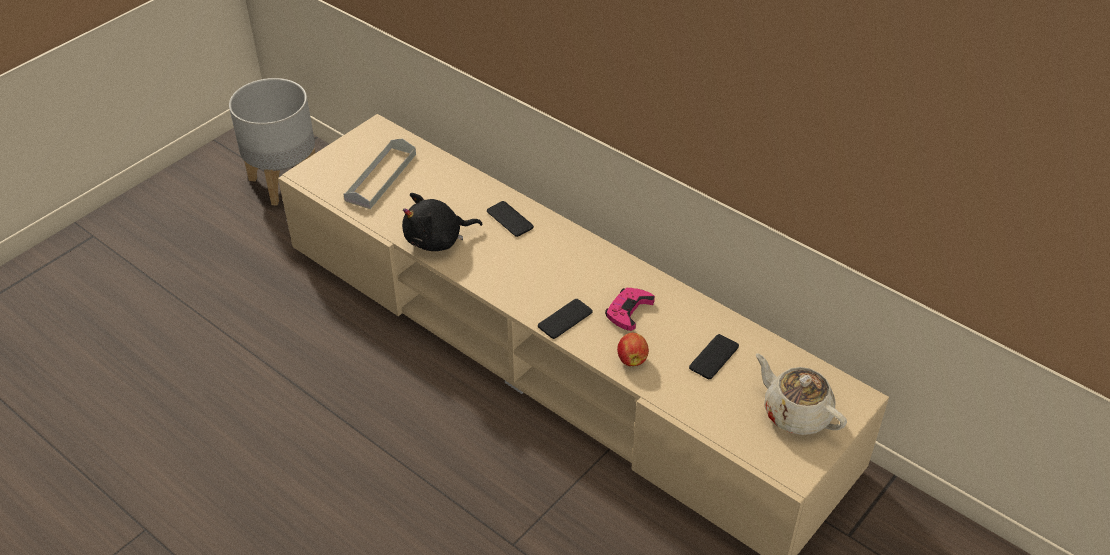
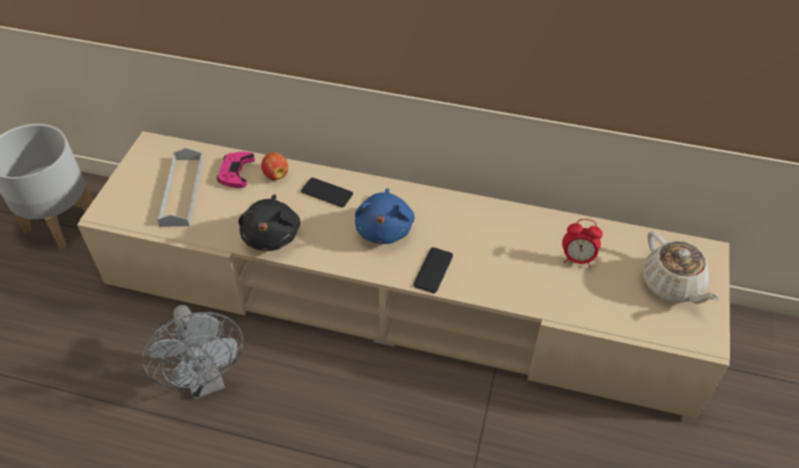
camera: 25 degrees left, 5 degrees up
black plush toy [402,193,483,251] -> black plush toy turned 45 degrees counterclockwise [238,194,300,251]
pink game controller [605,288,655,331] -> pink game controller moved to [217,152,255,188]
apple [617,333,649,366] -> apple moved to [261,152,288,180]
phone [689,334,739,379] -> alarm clock [562,219,603,268]
beige teapot [756,353,847,435] -> beige teapot turned 135 degrees counterclockwise [643,230,719,304]
none -> grey fan [142,305,243,400]
none -> blue plush toy [355,188,415,244]

